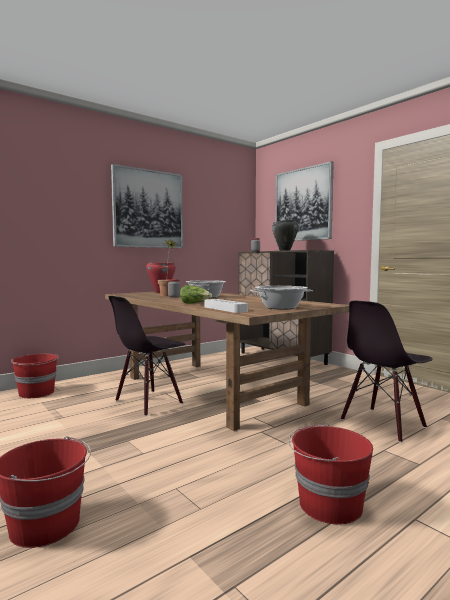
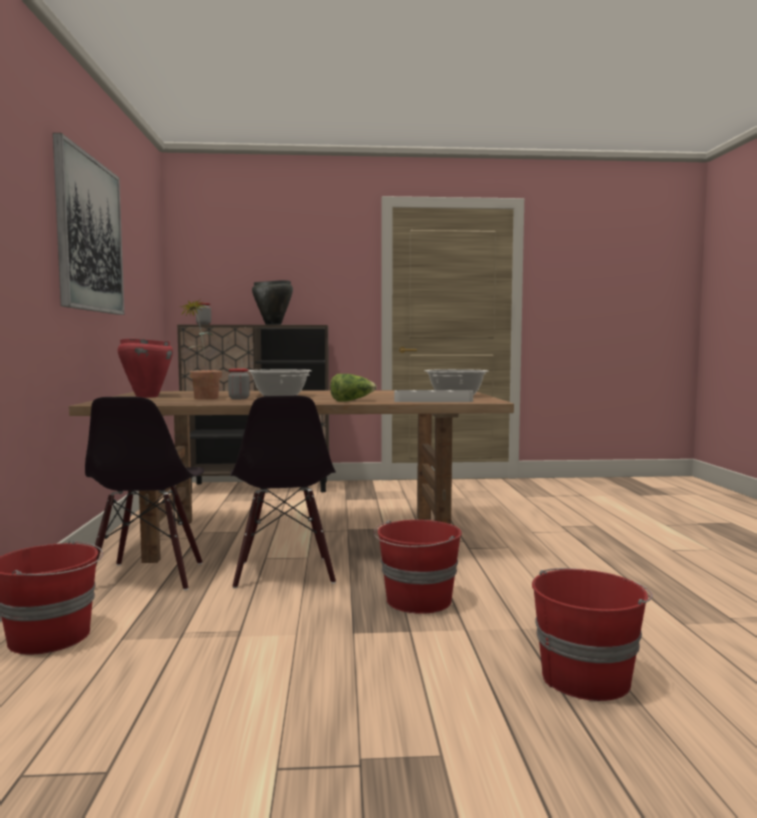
camera: 55 degrees left, 0 degrees up
picture [275,161,334,242] -> none
red bucket [288,424,373,525] -> red bucket moved to [374,520,462,614]
black chair [341,301,433,443] -> black chair moved to [85,397,204,590]

